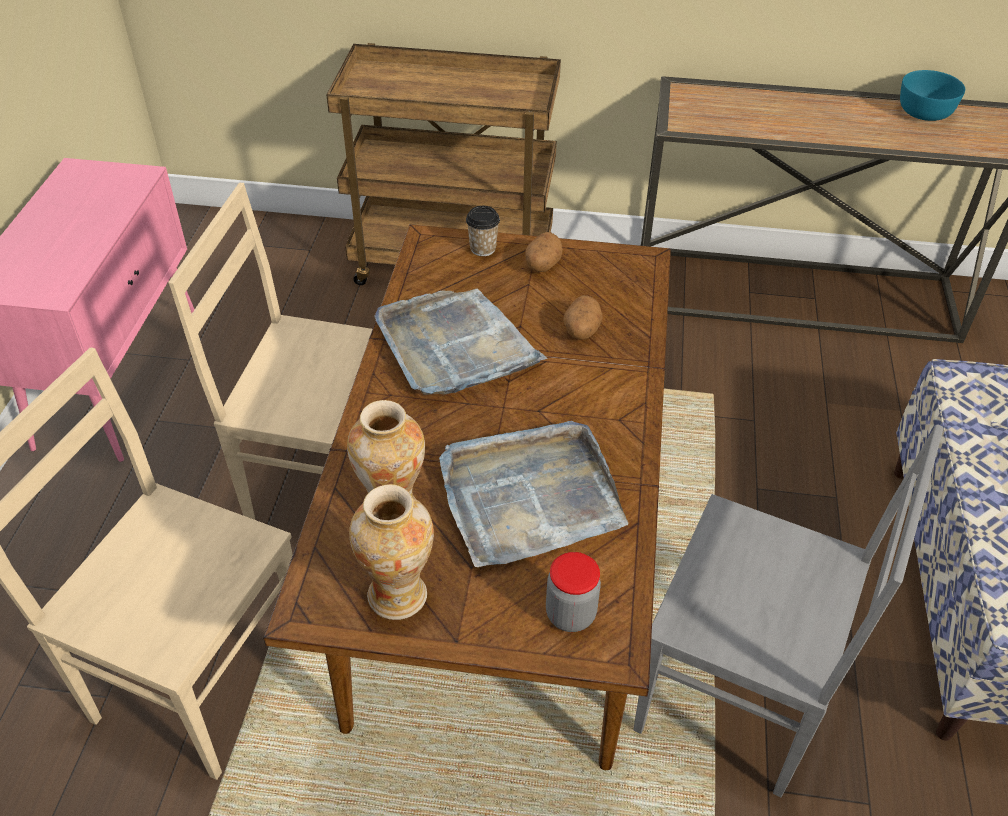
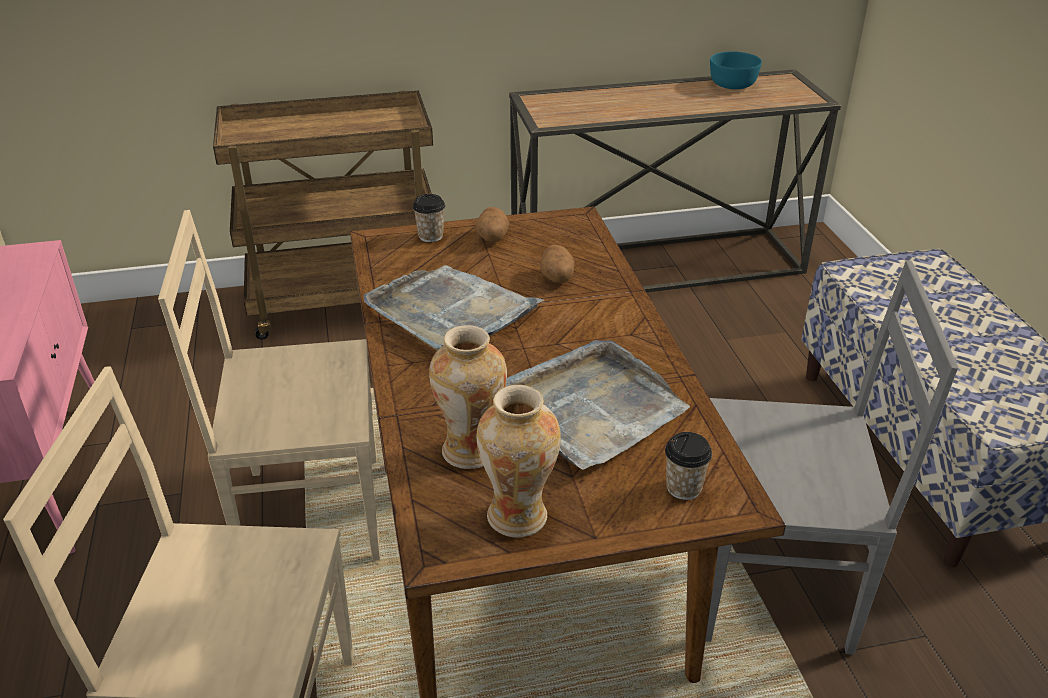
camera: 20 degrees left, 10 degrees down
jar [546,552,601,632] -> cup [665,432,712,500]

